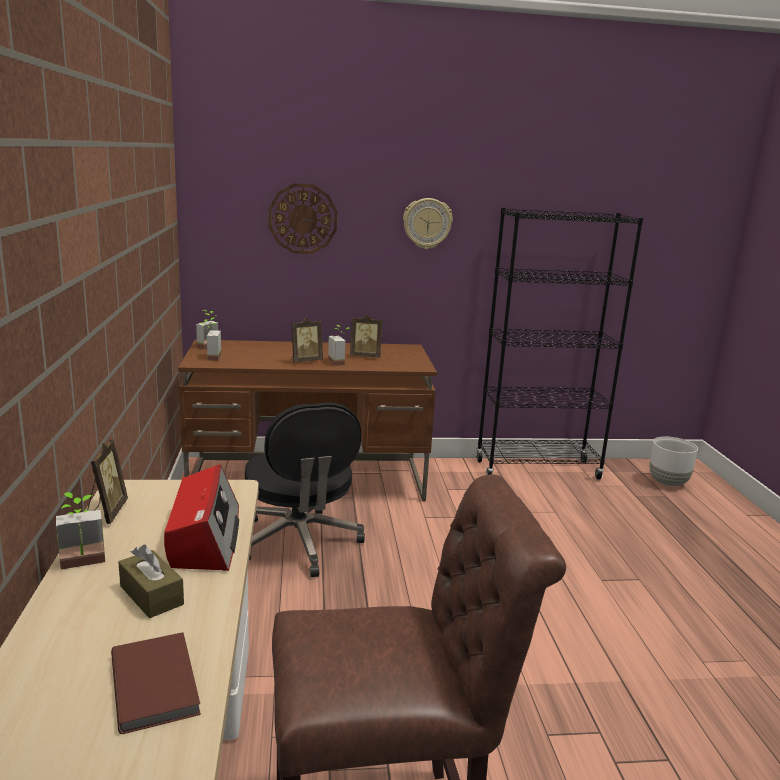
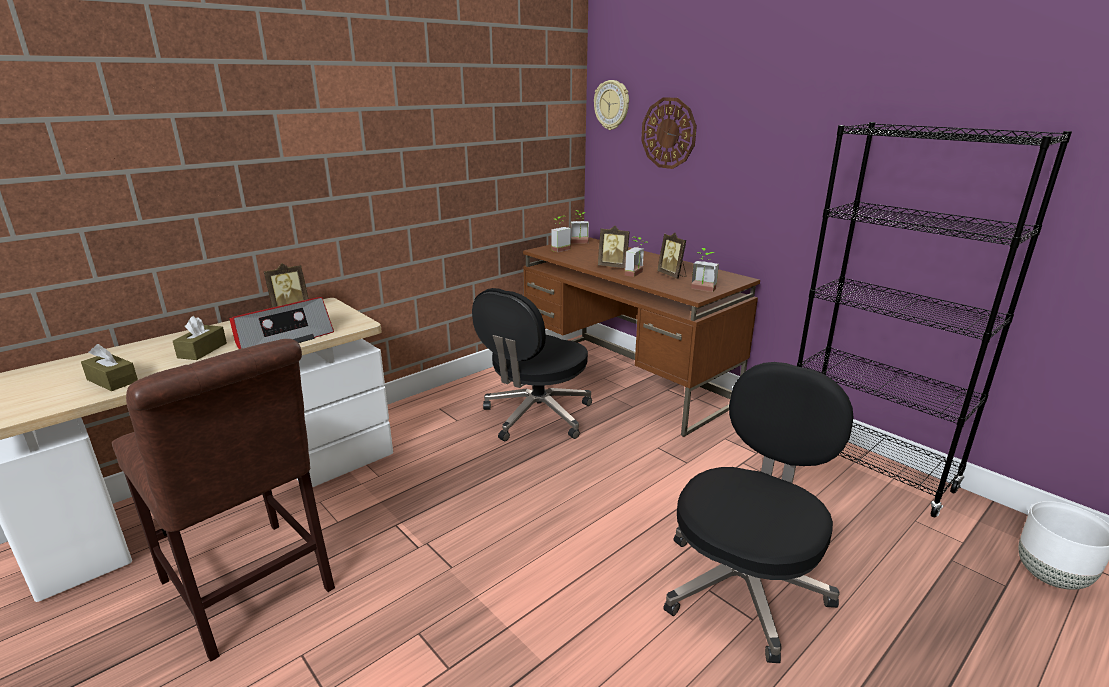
camera: 55 degrees right, 5 degrees up
potted plant [56,492,105,570] -> potted plant moved to [691,248,719,292]
brown book [111,632,201,734] -> brown tissue box [81,344,138,391]
wall clock [403,198,453,250] -> wall clock moved to [594,80,629,130]
none -> black office chair [663,362,854,663]

